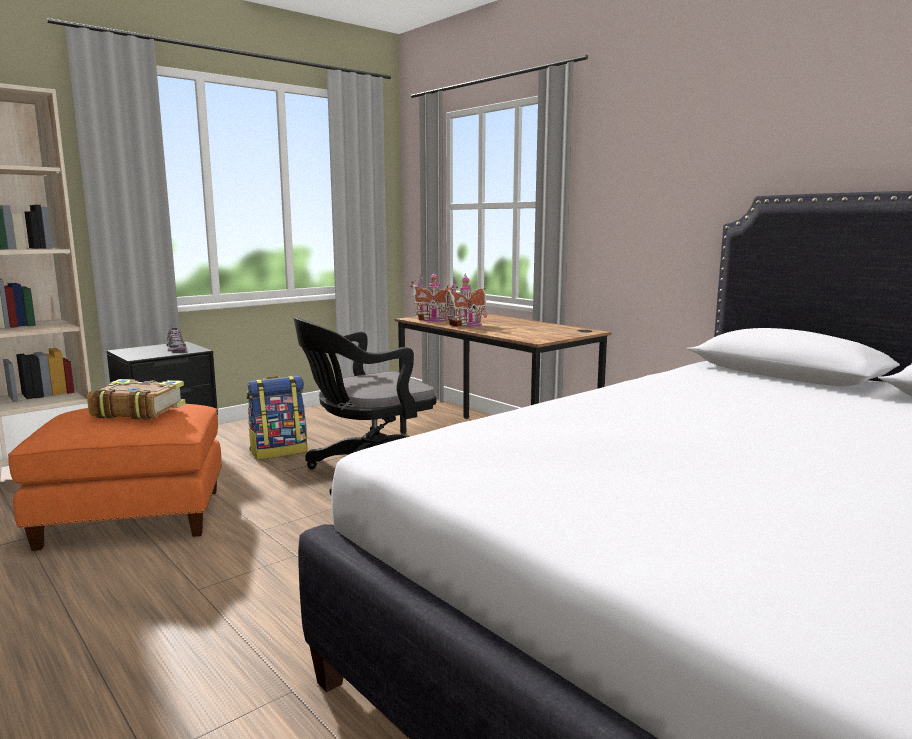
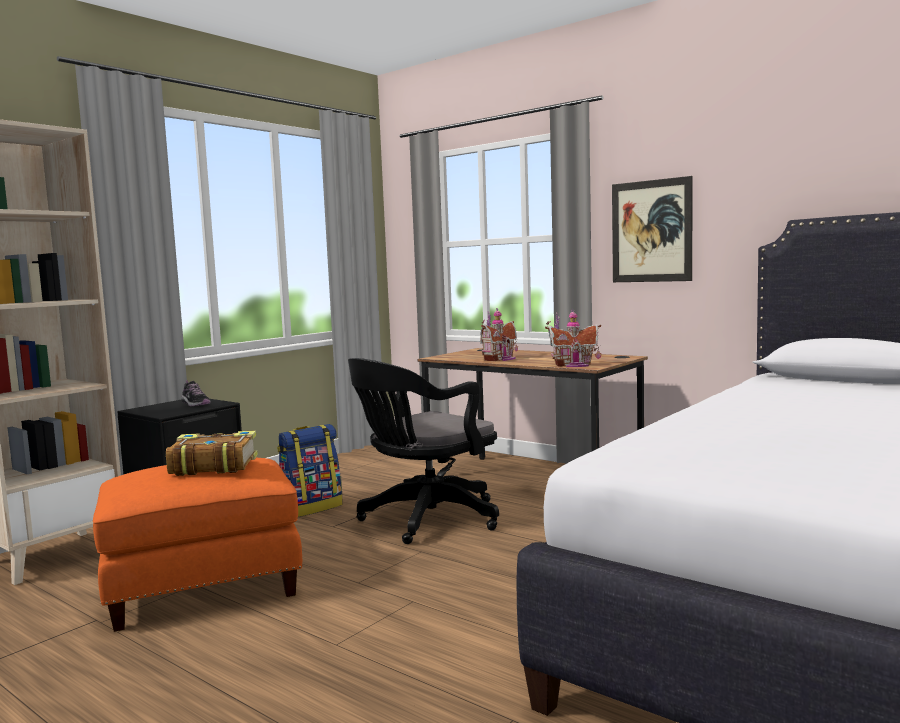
camera: 10 degrees left, 5 degrees down
toy house [410,272,458,322] -> toy house moved to [545,309,602,367]
none -> picture [612,176,693,282]

